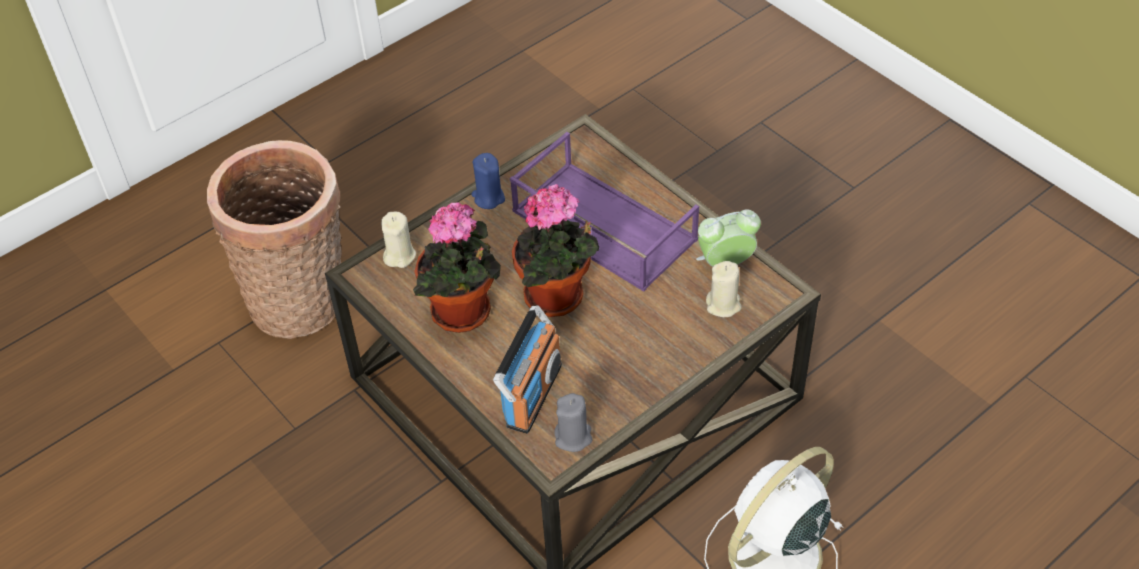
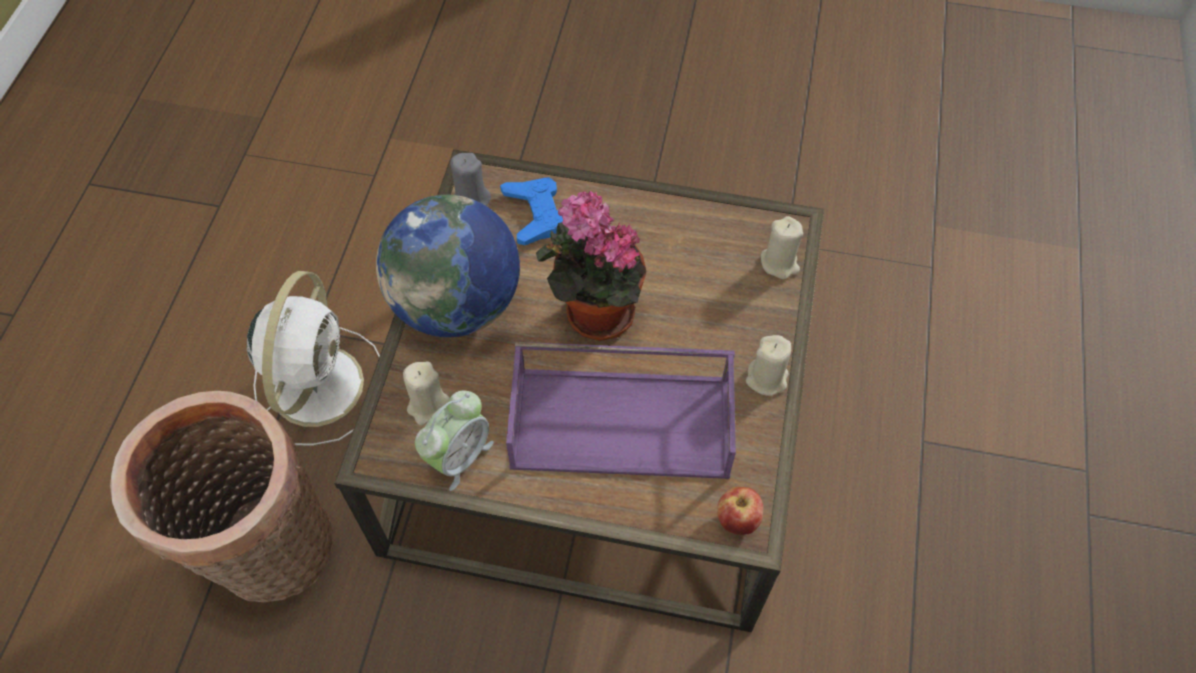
camera: 140 degrees right, 10 degrees up
basket [207,140,342,339] -> basket moved to [110,391,333,602]
potted plant [413,202,501,333] -> none
blue candle [472,153,505,209] -> beige candle [746,335,791,396]
radio [493,305,562,434] -> blue game controller [500,177,563,245]
none -> globe [376,195,520,337]
none -> apple [717,487,763,535]

